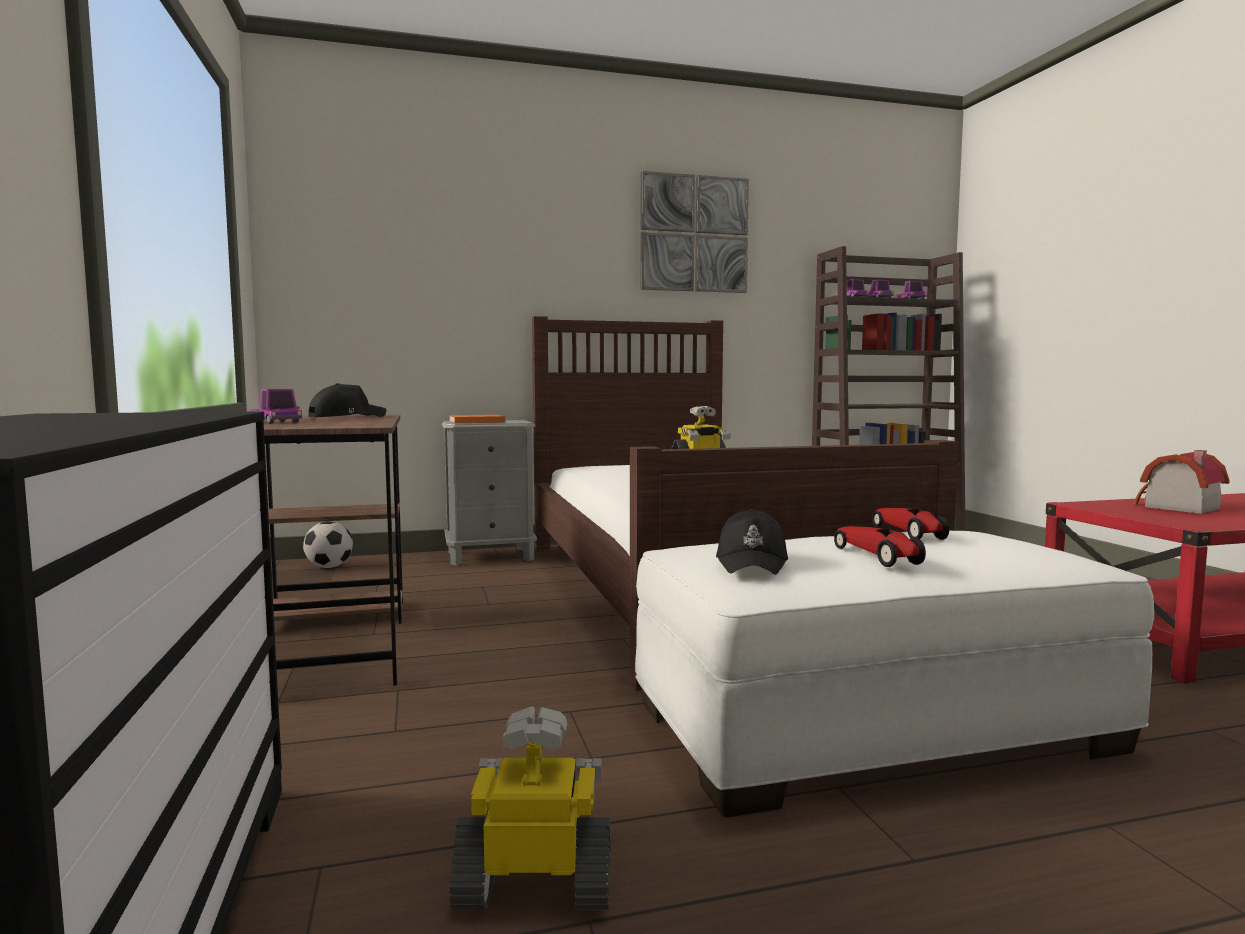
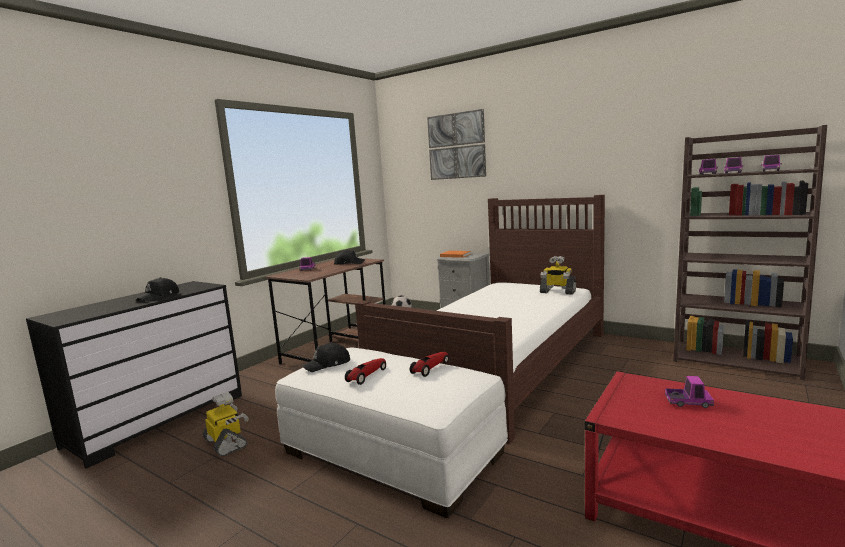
camera: 50 degrees right, 5 degrees up
picture [640,171,749,293] -> picture moved to [427,109,486,180]
toy house [1134,450,1230,514] -> toy truck [665,376,714,408]
none -> black cap [136,277,179,302]

